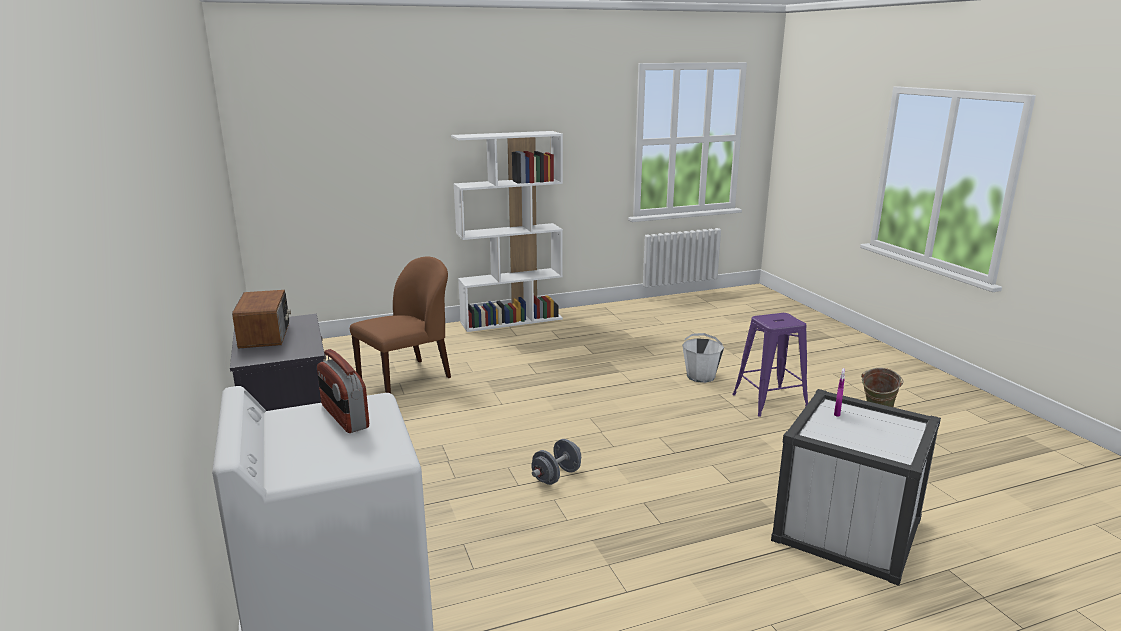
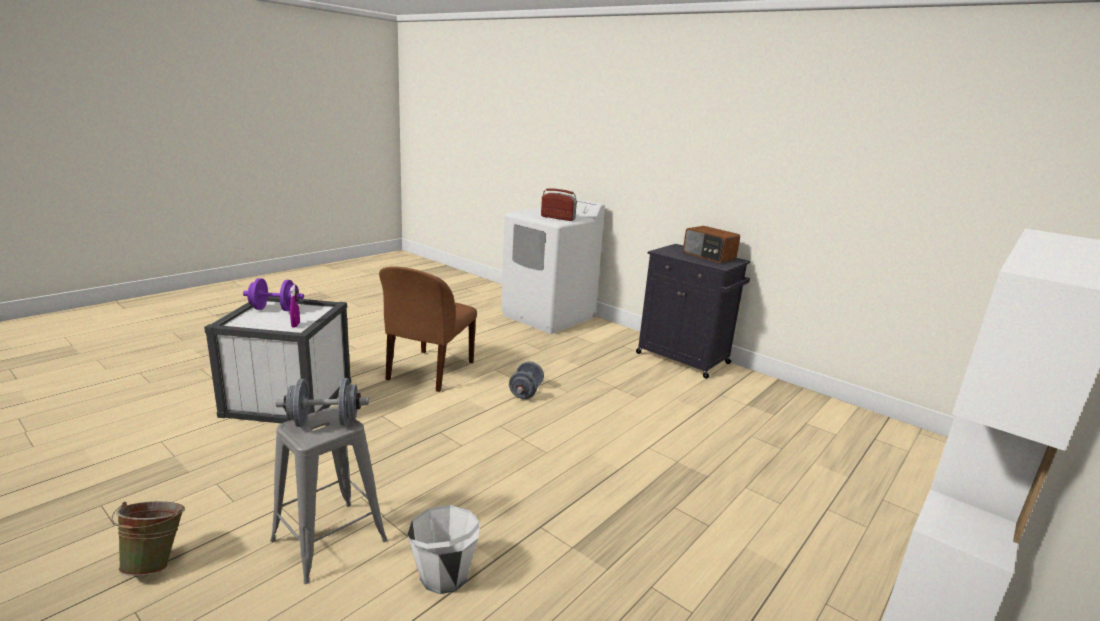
camera: 150 degrees right, 0 degrees up
brown chair [350,257,451,393] -> brown chair moved to [379,266,477,392]
purple stool [732,313,808,417] -> grey stool [270,406,387,584]
none -> purple dumbbell [243,278,304,311]
none -> grey dumbbell [276,378,369,427]

